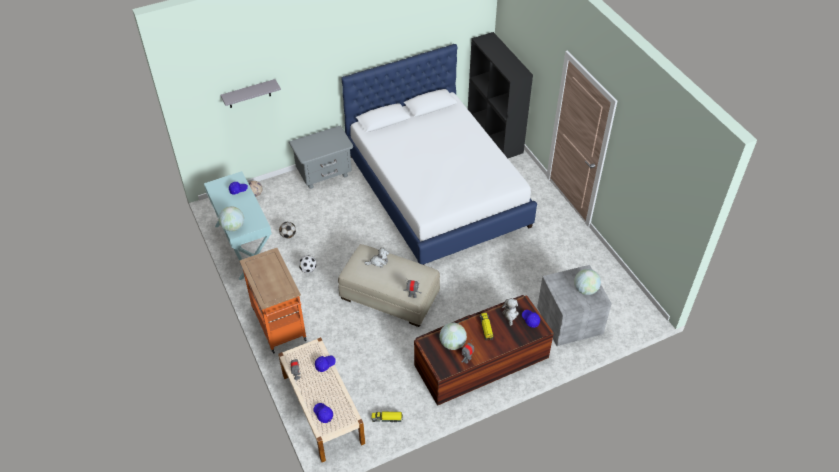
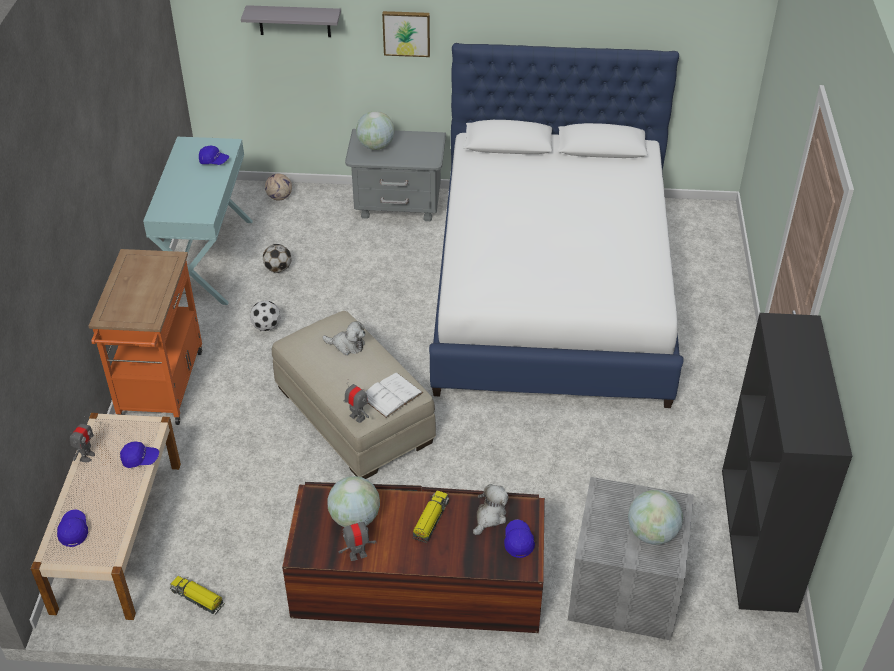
camera: 30 degrees right, 5 degrees down
globe [218,206,244,231] -> globe moved to [356,111,395,150]
black bookcase [468,32,533,158] -> black bookcase moved to [722,313,852,613]
none -> white book [366,372,423,418]
none -> picture [382,11,430,57]

